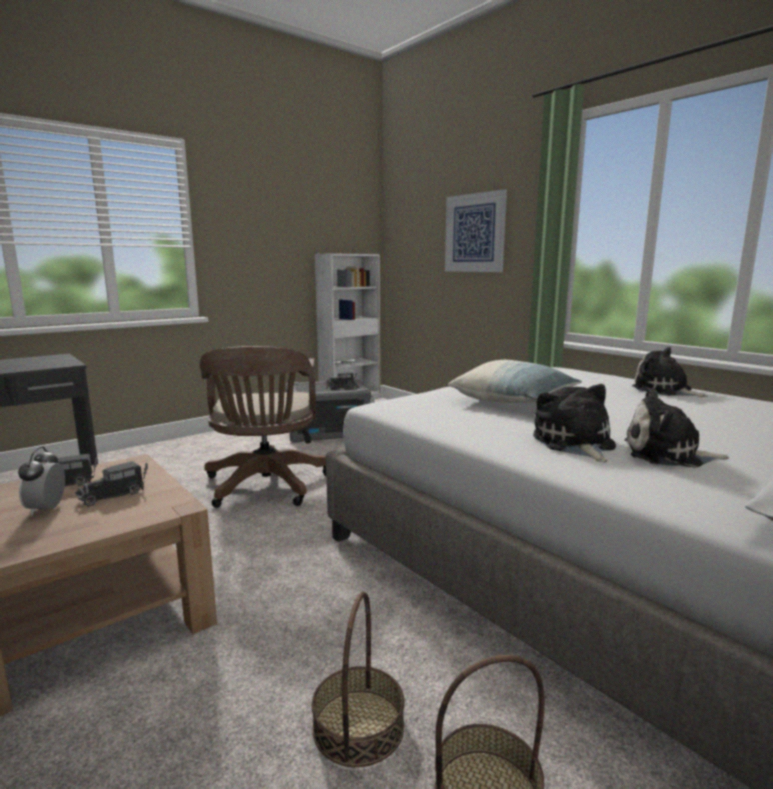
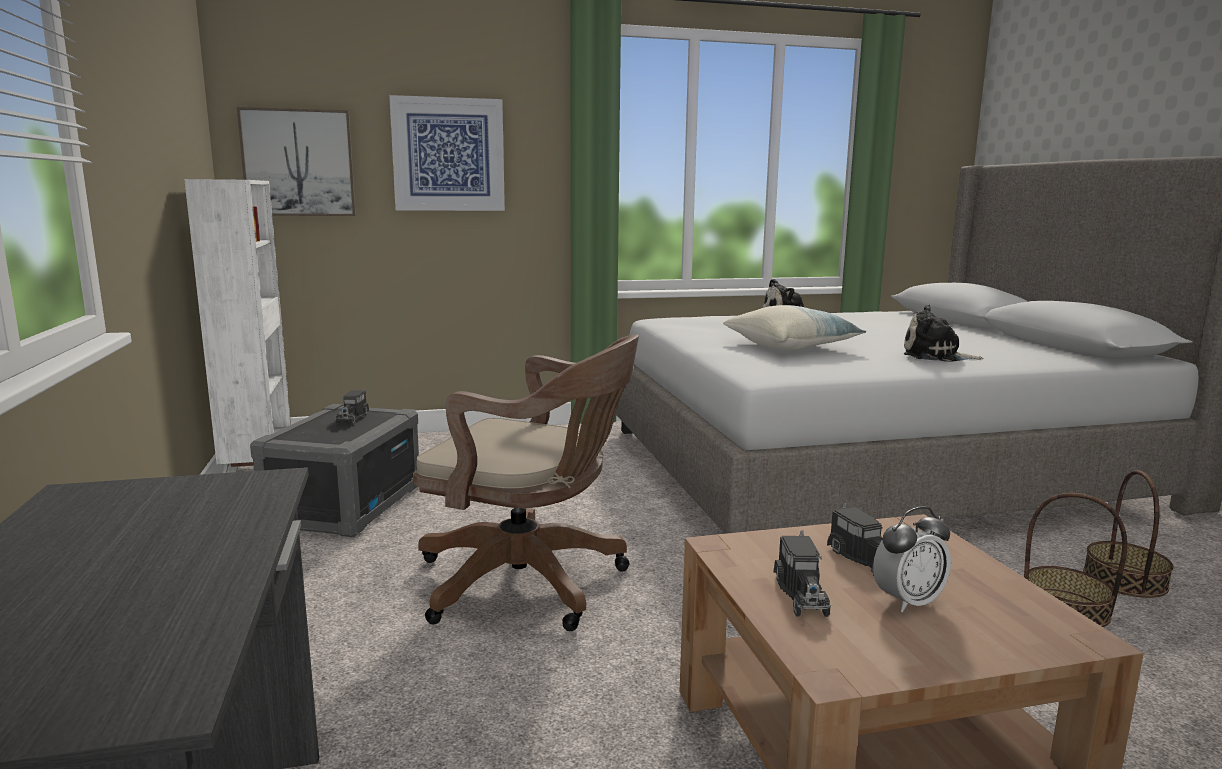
camera: 65 degrees left, 0 degrees up
alarm clock [18,447,65,516] -> alarm clock turned 45 degrees counterclockwise [873,507,951,612]
plush toy [624,387,729,468] -> none
none -> picture [237,107,356,216]

